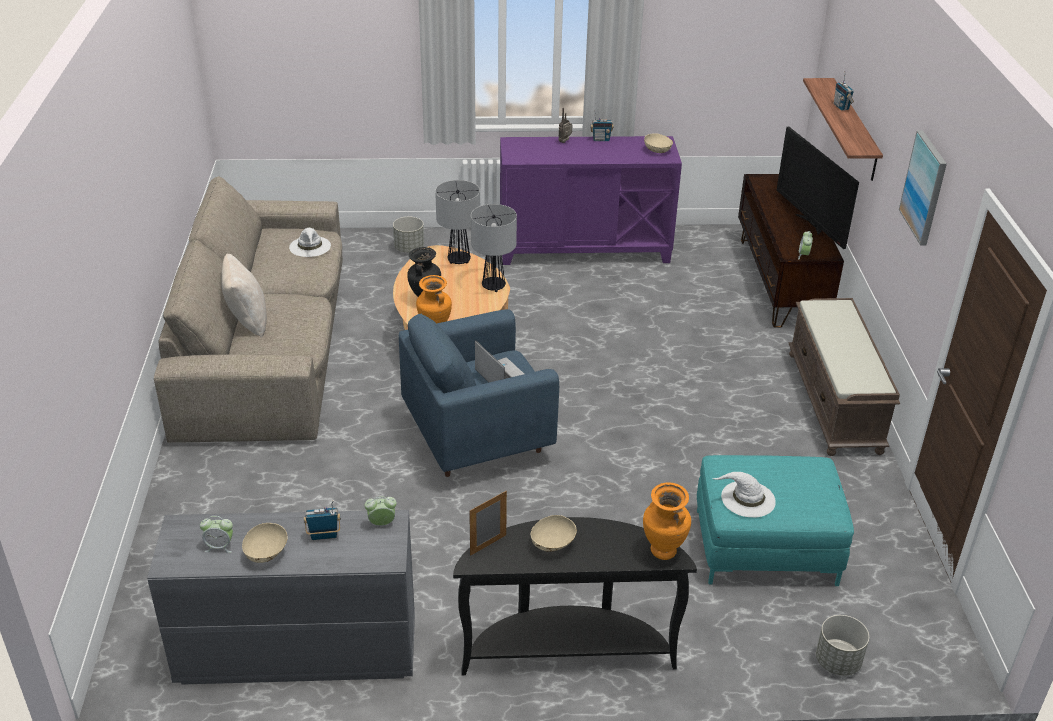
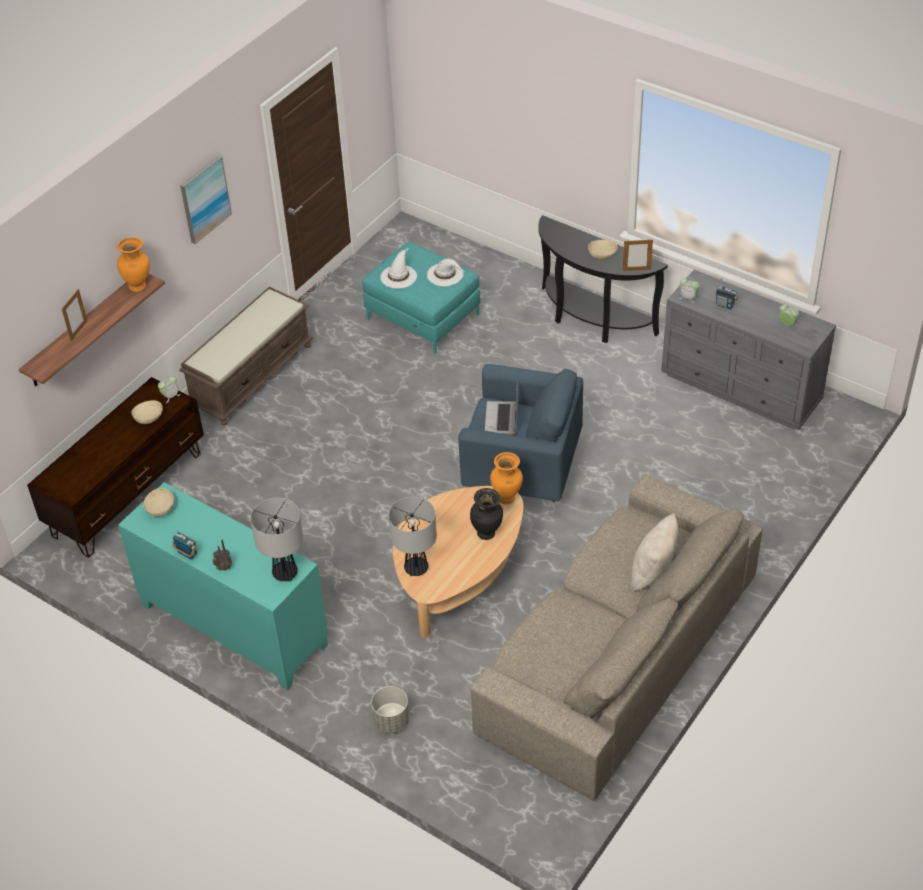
camera: 140 degrees left, 10 degrees up
beige bowl [242,523,288,563] -> beige bowl moved to [131,400,163,424]
white hat [289,228,331,257] -> white hat moved to [381,247,417,289]
table lamp [471,204,517,292] -> table lamp moved to [250,498,304,581]
purple cabinet [500,136,682,265] -> turquoise cabinet [118,482,328,690]
orange vase [643,483,691,560] -> orange vase moved to [117,237,150,292]
television [777,126,859,249] -> none
grey planter [816,615,869,676] -> none
radio [834,75,854,111] -> picture frame [62,289,87,341]

